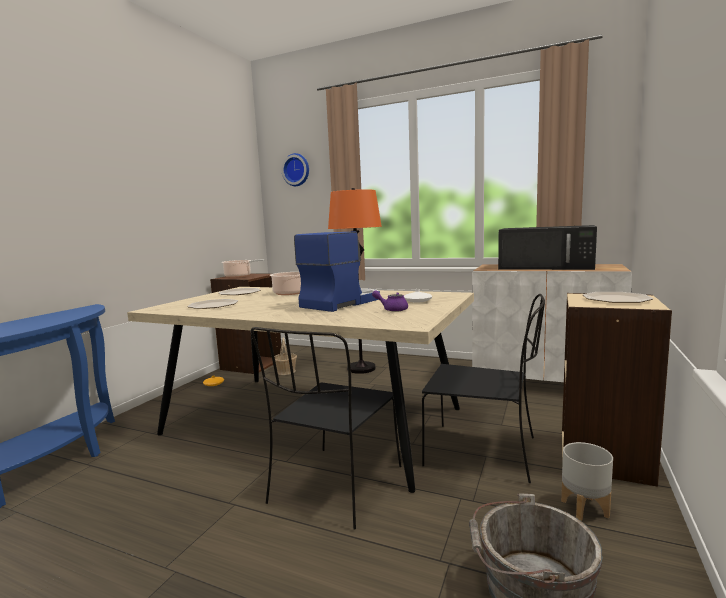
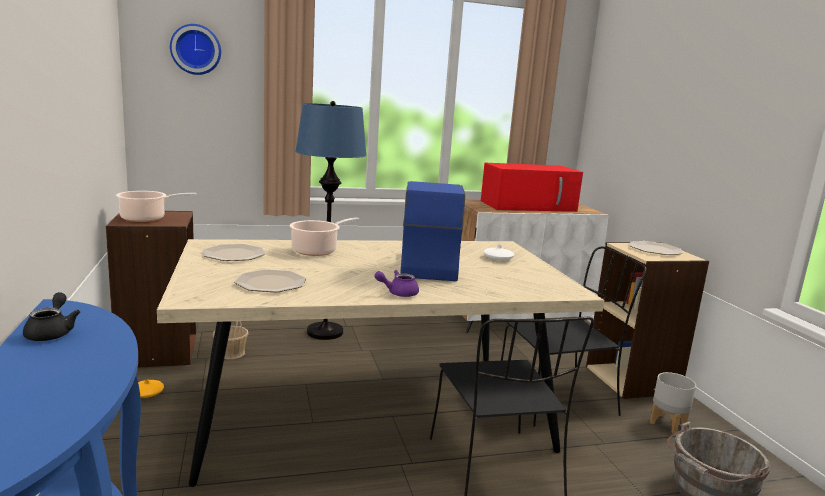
camera: 40 degrees left, 5 degrees up
orange floor lamp [328,188,382,374] -> blue floor lamp [295,101,367,340]
purple teapot [372,290,408,312] -> purple teapot moved to [374,270,419,297]
black microwave [498,225,597,270] -> red microwave [481,163,583,212]
none -> black teapot [23,292,80,341]

